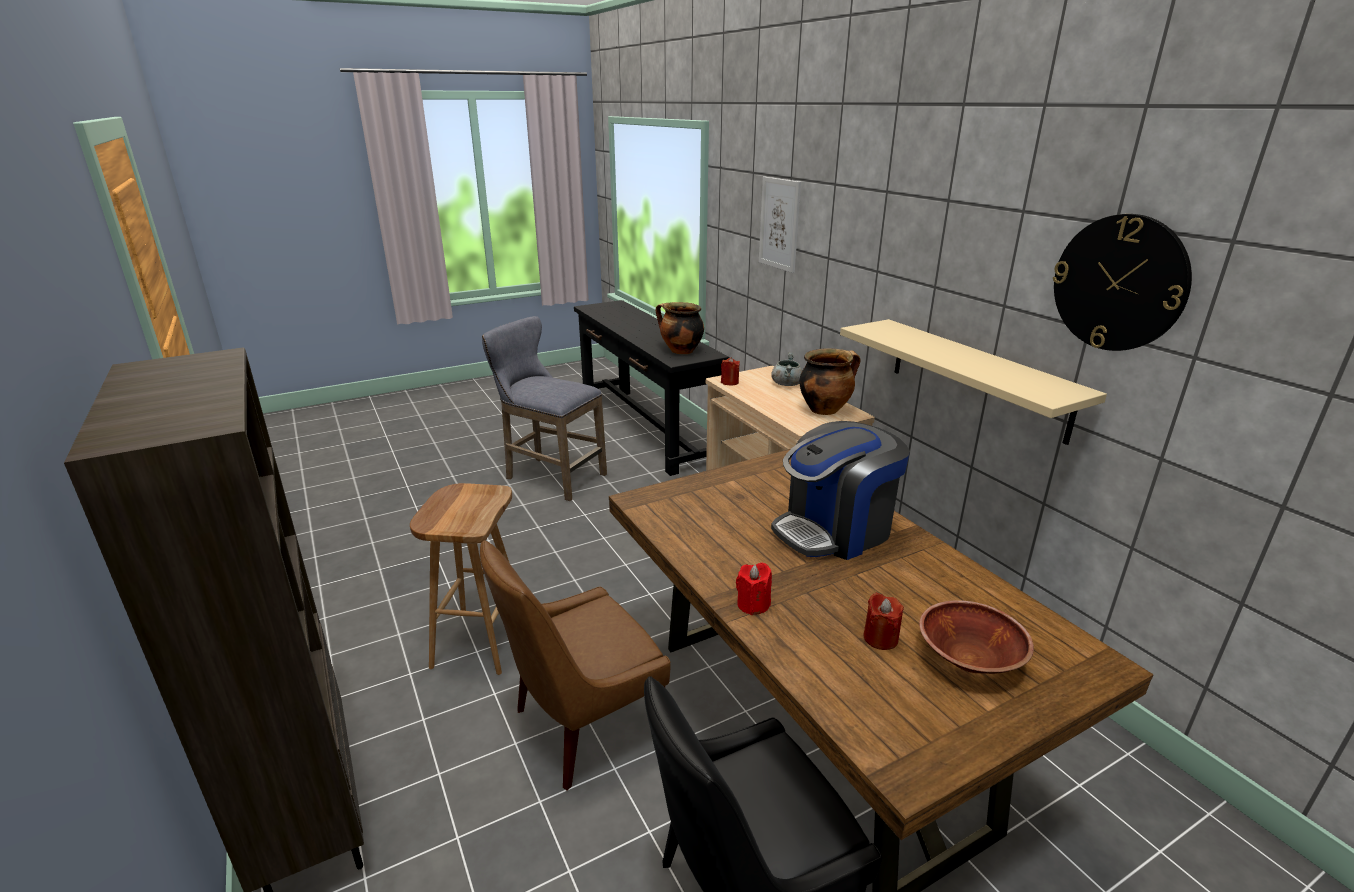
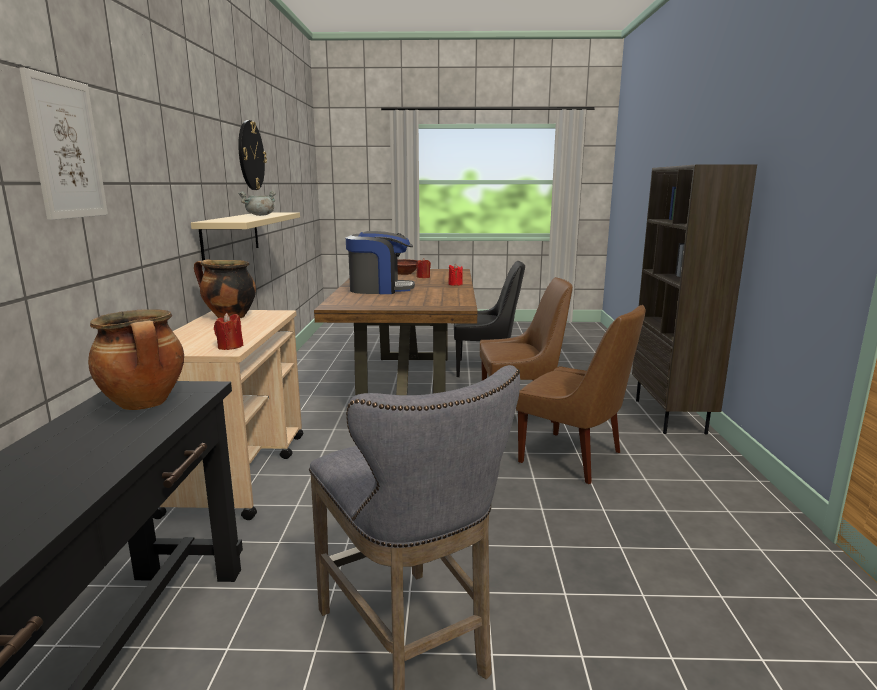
camera: 150 degrees left, 10 degrees down
brown stool [410,483,512,675] -> brown chair [516,305,646,484]
grey cooking pot [771,353,803,386] -> grey cooking pot moved to [238,191,276,216]

